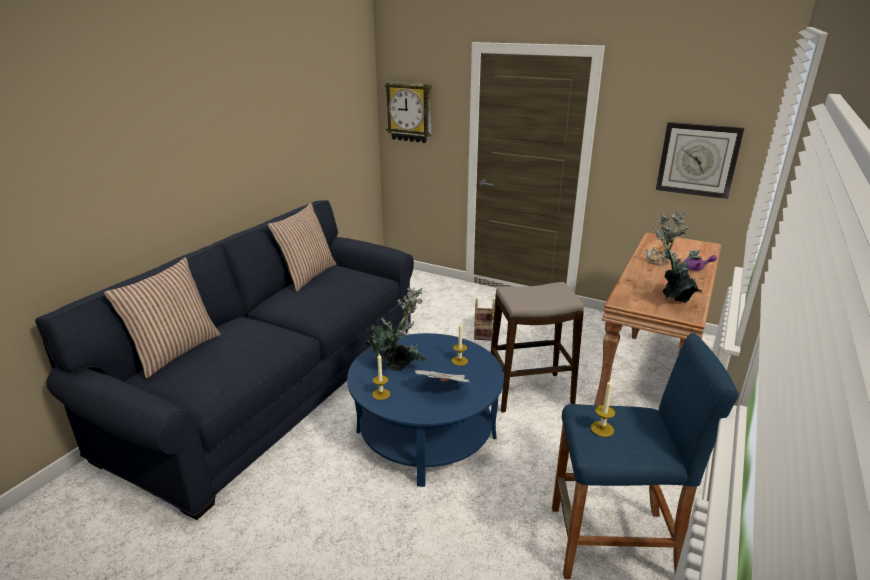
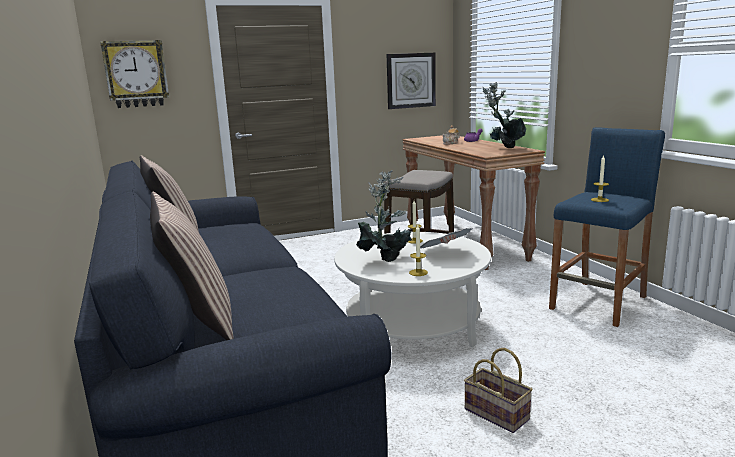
camera: 50 degrees left, 10 degrees down
blue coffee table [347,333,504,487] -> white coffee table [334,232,491,347]
basket [474,298,494,341] -> basket moved to [464,348,533,433]

